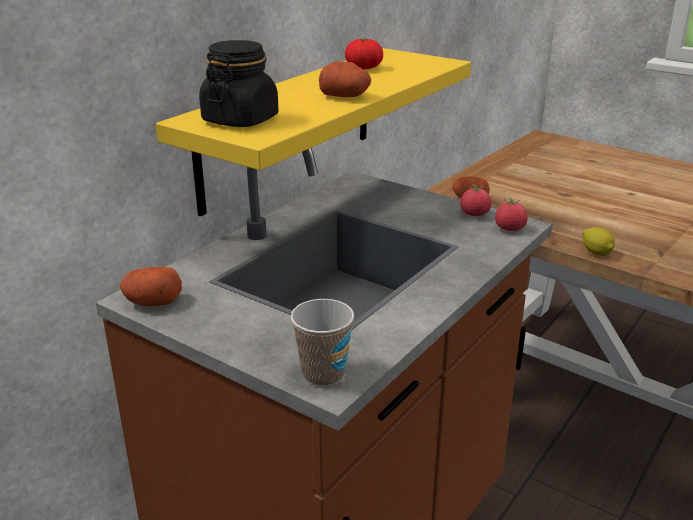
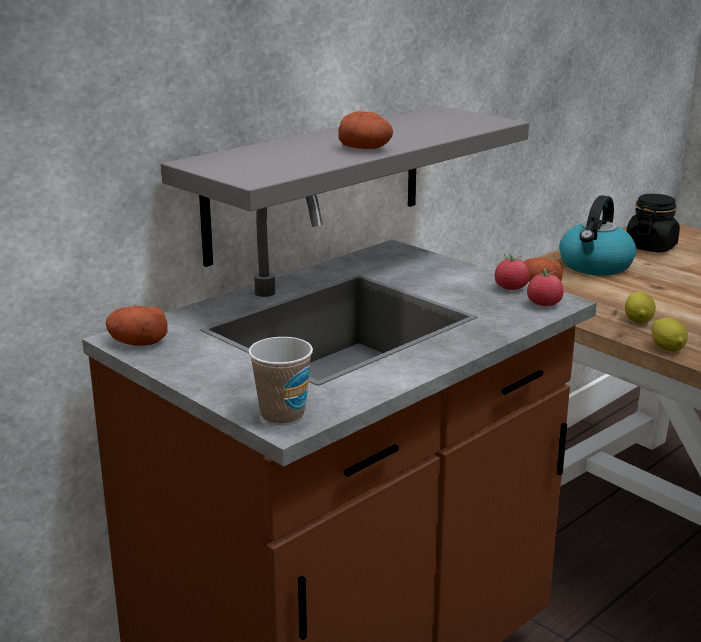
camera: 10 degrees right, 5 degrees down
yellow shelf [156,48,471,216] -> grey shelf [161,106,529,267]
black jar [199,40,279,127] -> black jar moved to [626,194,680,252]
tomato [345,39,383,69] -> none
none -> kettle [559,195,636,276]
none -> lemon [625,292,656,324]

